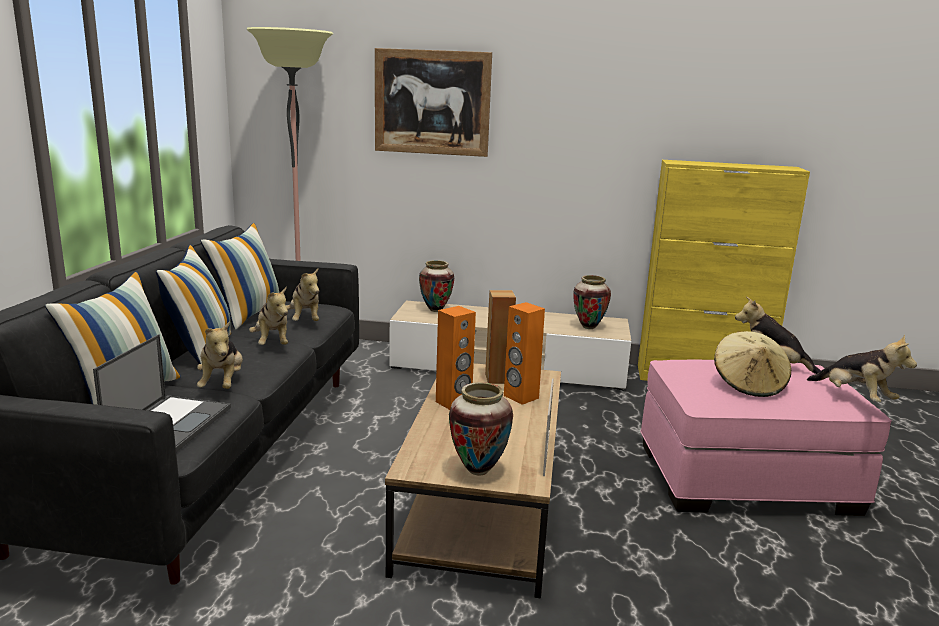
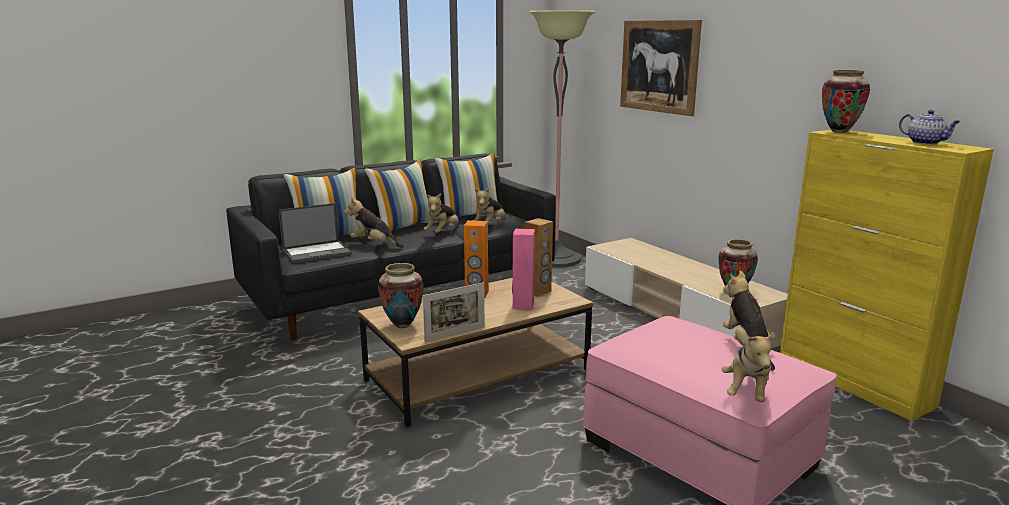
camera: 50 degrees right, 0 degrees up
plush toy [197,321,243,389] -> plush toy turned 75 degrees clockwise [344,196,404,248]
vase [419,260,454,312] -> vase moved to [822,70,870,133]
orange speaker [504,302,545,405] -> pink speaker [512,229,535,310]
beige hat [714,331,791,397] -> none
none -> teapot [899,110,961,145]

